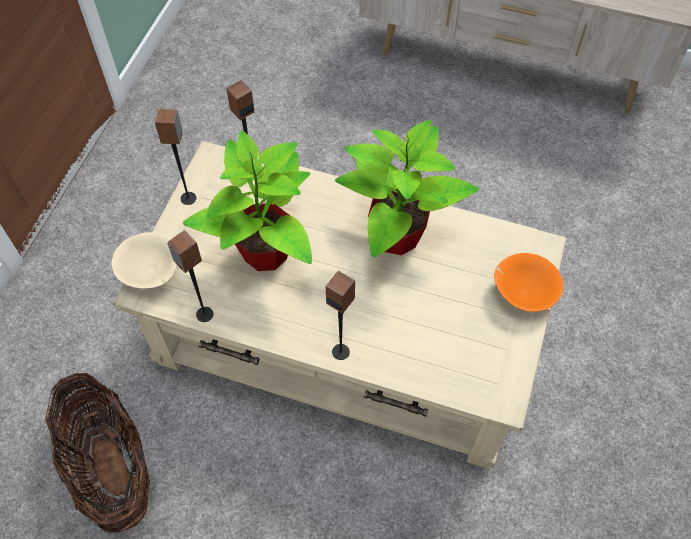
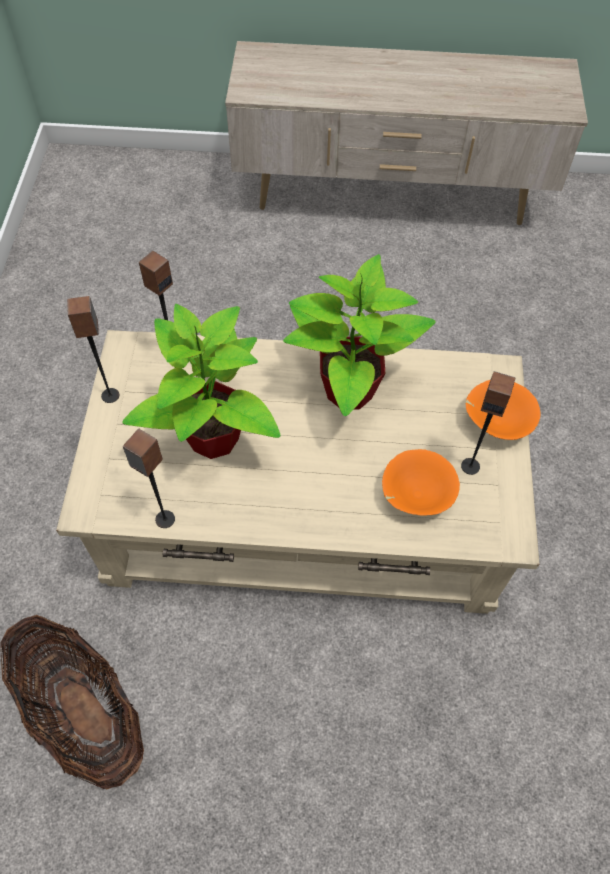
camera: 15 degrees left, 0 degrees up
beige bowl [112,232,177,288] -> none
speaker [326,271,355,360] -> speaker moved to [461,371,516,475]
none -> orange bowl [382,449,460,516]

